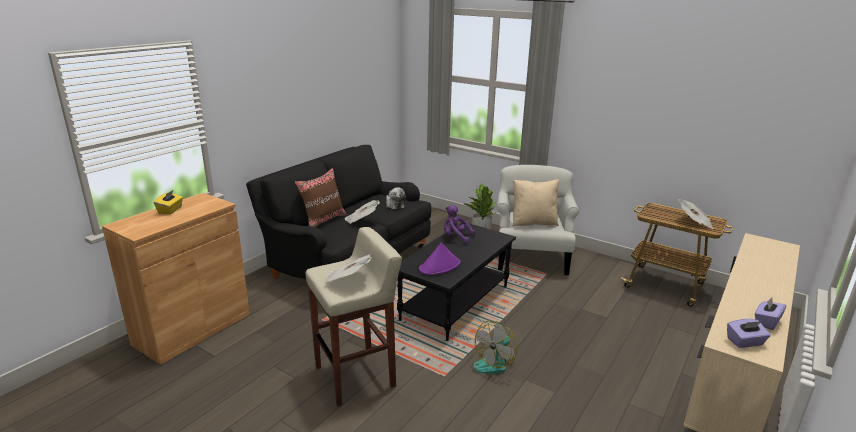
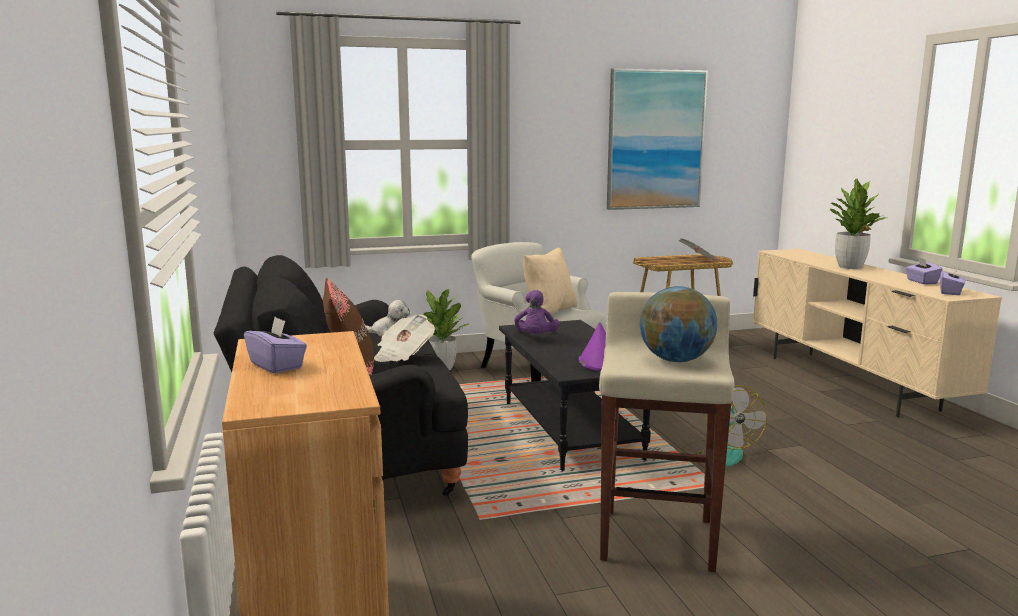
camera: 50 degrees left, 10 degrees down
yellow tissue box [154,190,183,214] -> purple tissue box [244,317,307,374]
newspaper [325,254,371,283] -> globe [640,286,717,362]
purple plush toy [444,205,475,243] -> purple plush toy turned 60 degrees counterclockwise [514,290,560,334]
none -> picture [607,68,708,210]
none -> potted plant [830,178,888,269]

